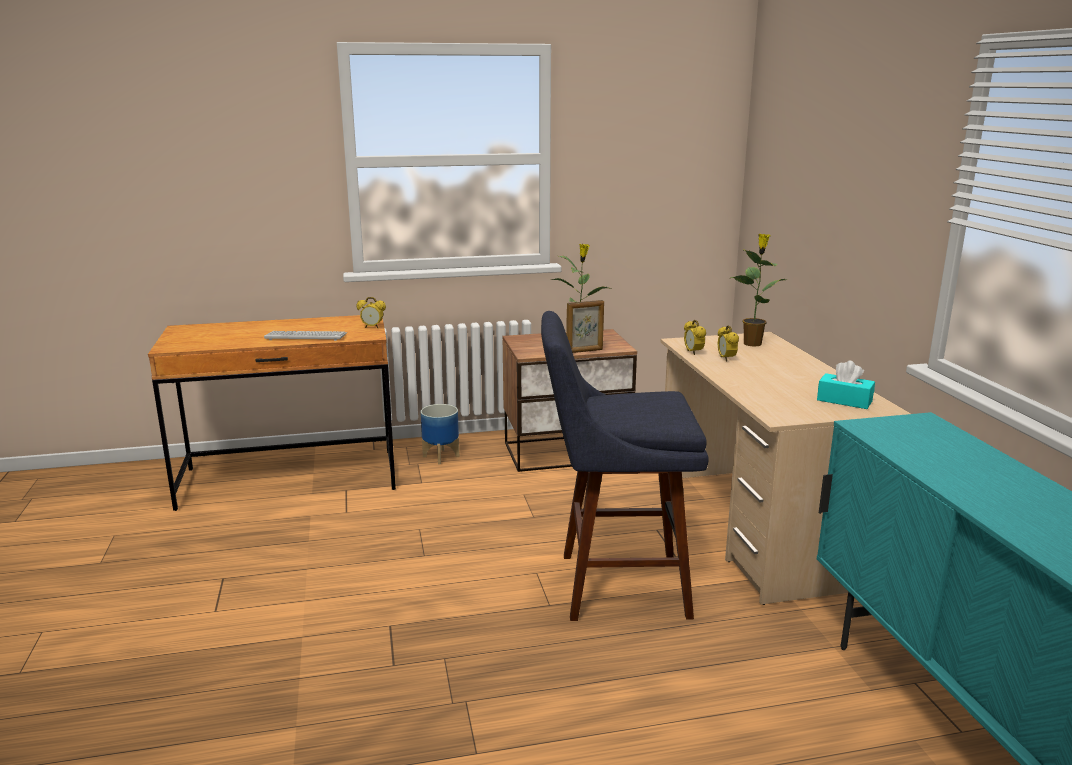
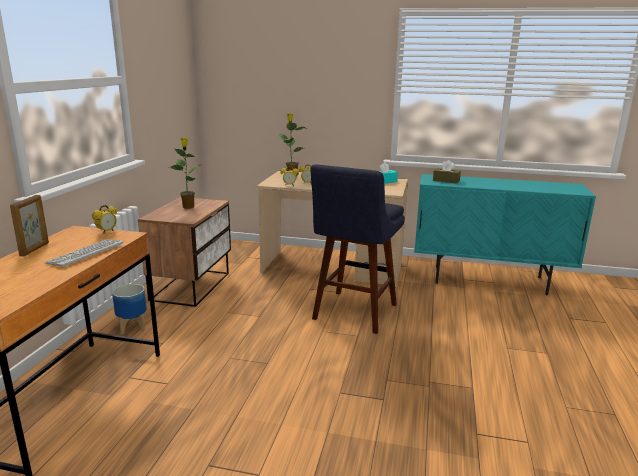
camera: 65 degrees left, 0 degrees up
picture frame [566,300,604,353] -> picture frame moved to [10,195,49,257]
none -> brown tissue box [433,160,461,184]

